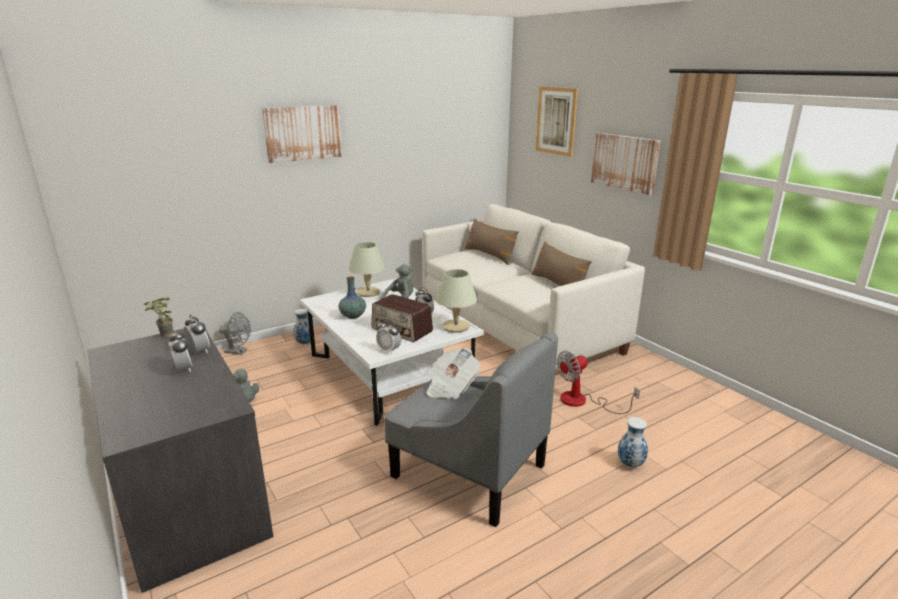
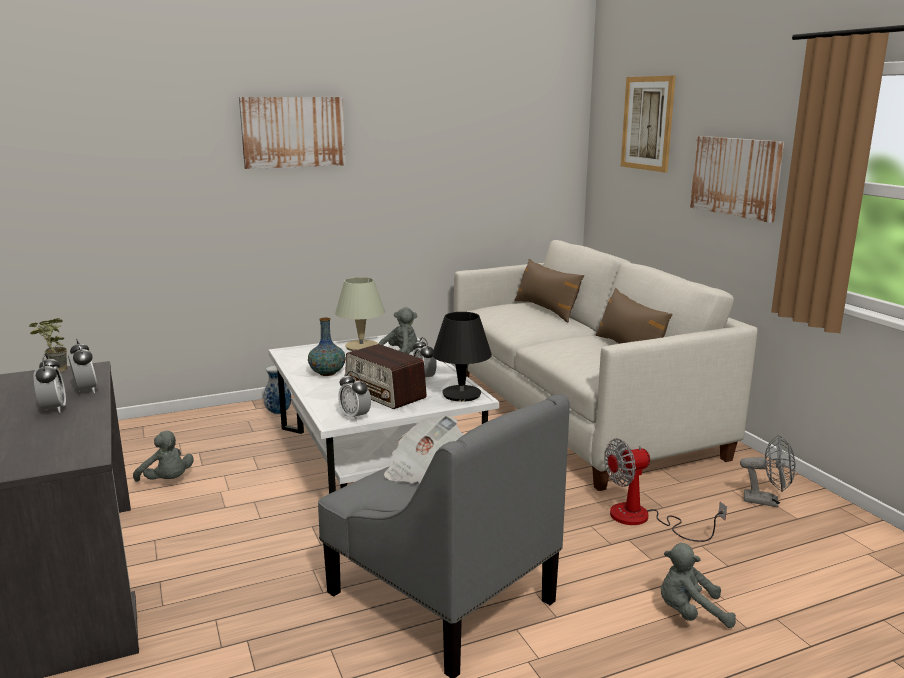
camera: 10 degrees right, 5 degrees down
grey fan [219,312,251,355] -> grey fan moved to [740,435,795,507]
beige table lamp [435,269,477,333] -> black table lamp [432,312,492,402]
vase [618,417,648,467] -> grey plush toy [661,543,736,628]

